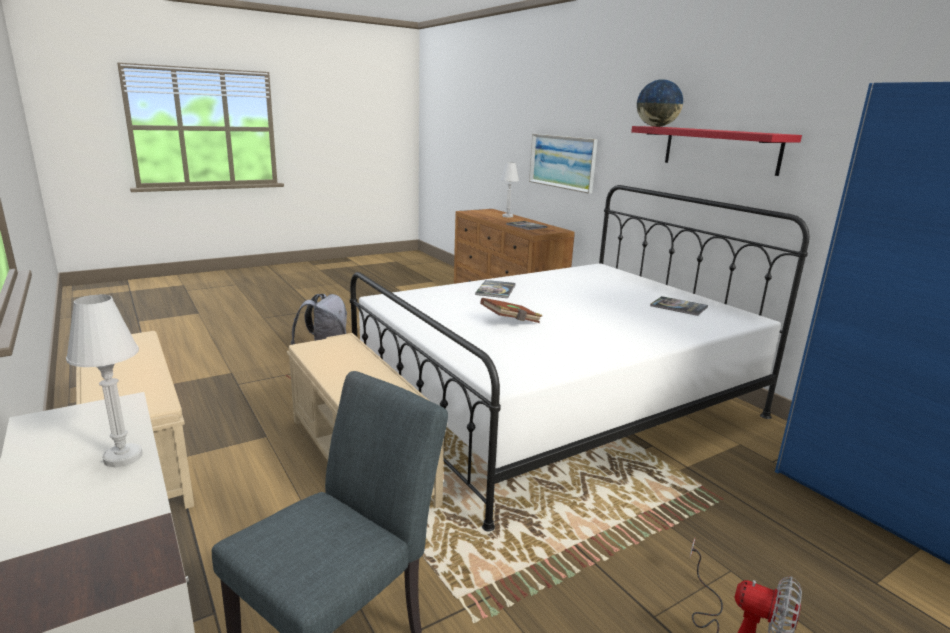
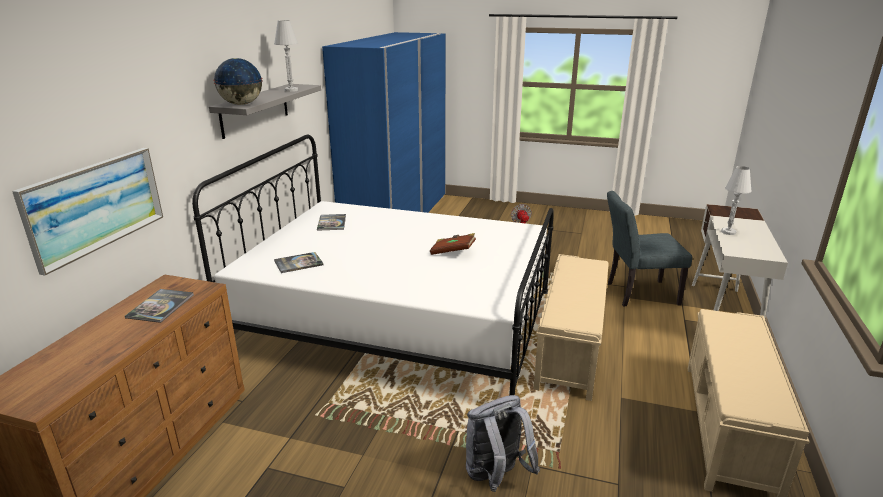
camera: 130 degrees left, 5 degrees up
book [475,280,516,298] -> book moved to [274,252,324,273]
white table lamp [501,162,519,217] -> white table lamp moved to [274,20,298,92]
red shelf [631,126,802,176] -> grey shelf [209,84,321,139]

